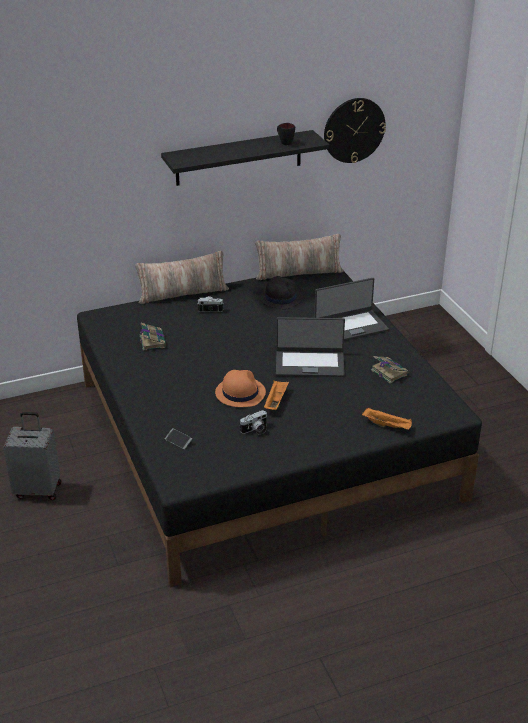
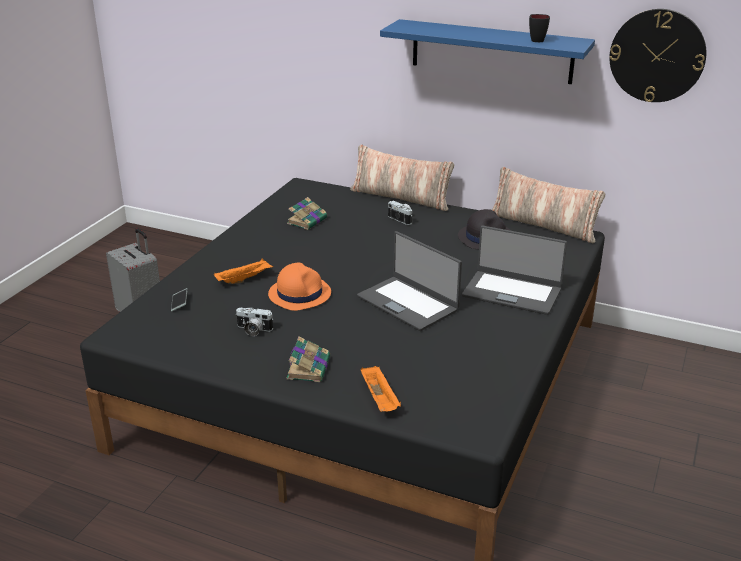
camera: 45 degrees right, 5 degrees down
black shelf [161,130,329,186] -> blue shelf [380,19,595,84]
orange tray [264,380,289,410] -> orange tray moved to [214,259,273,284]
book [371,356,408,383] -> book moved to [286,336,330,382]

